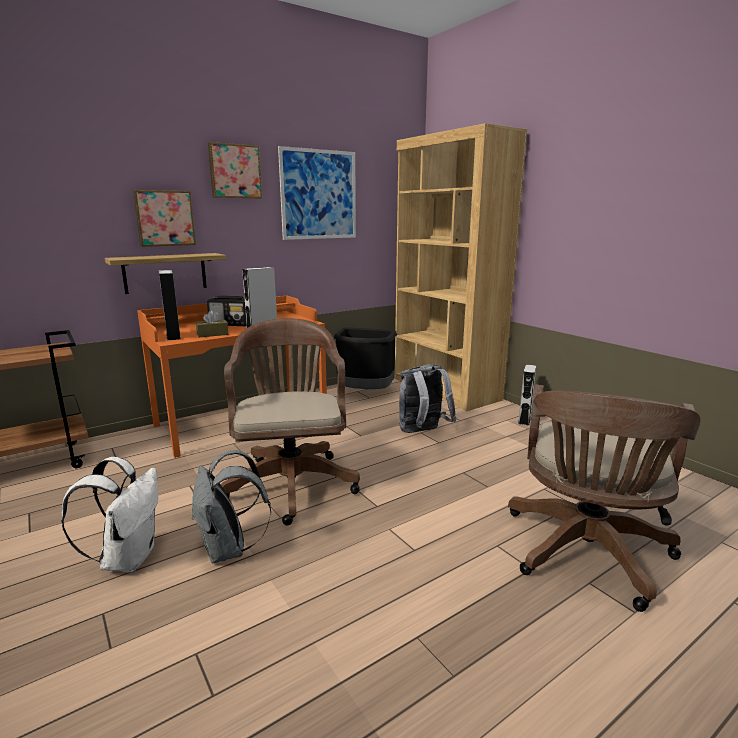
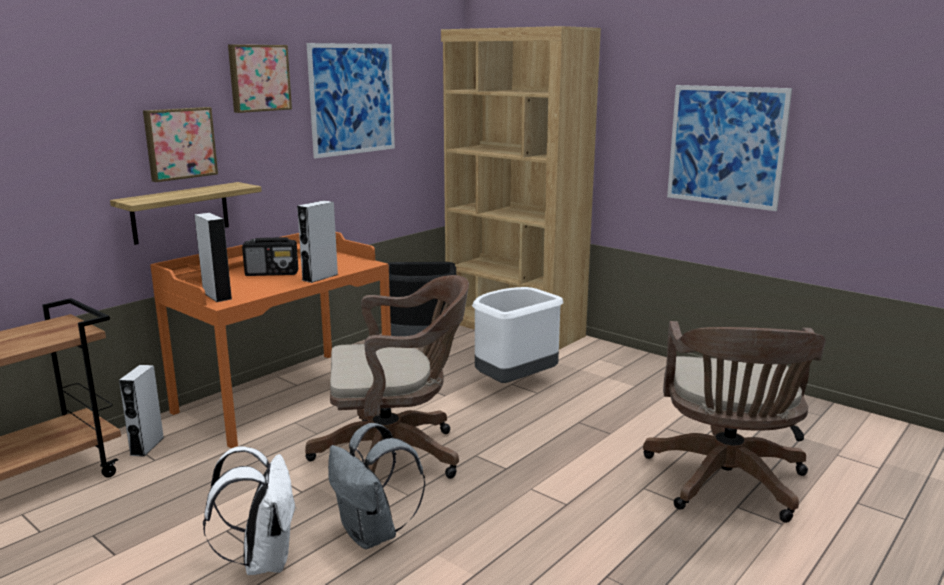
camera: 15 degrees left, 0 degrees up
brown tissue box [196,310,228,337] -> none
brown office chair [221,318,360,525] -> brown office chair turned 105 degrees clockwise [305,275,469,479]
grey backpack [399,364,457,433] -> white trash can [472,287,563,383]
grey speaker [518,364,536,426] -> grey speaker moved to [119,365,164,457]
none -> picture [667,85,792,211]

